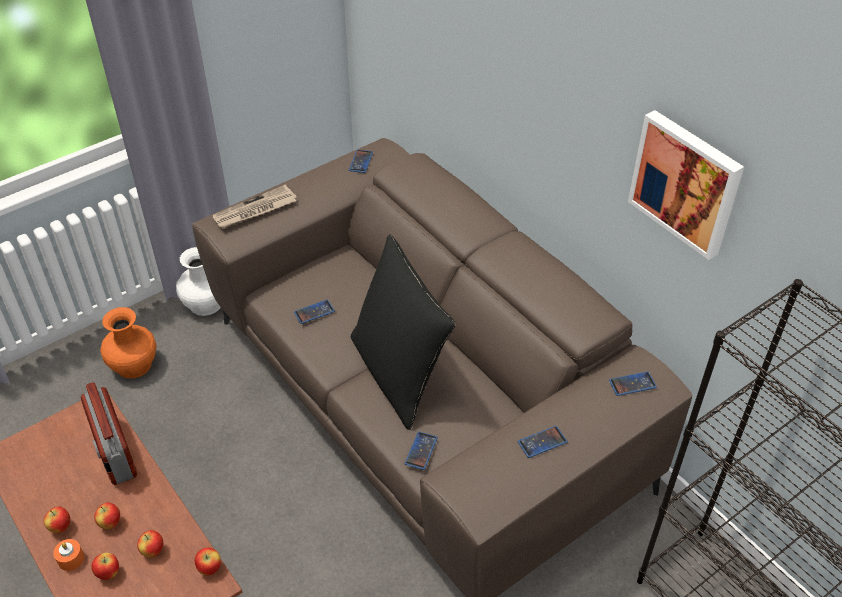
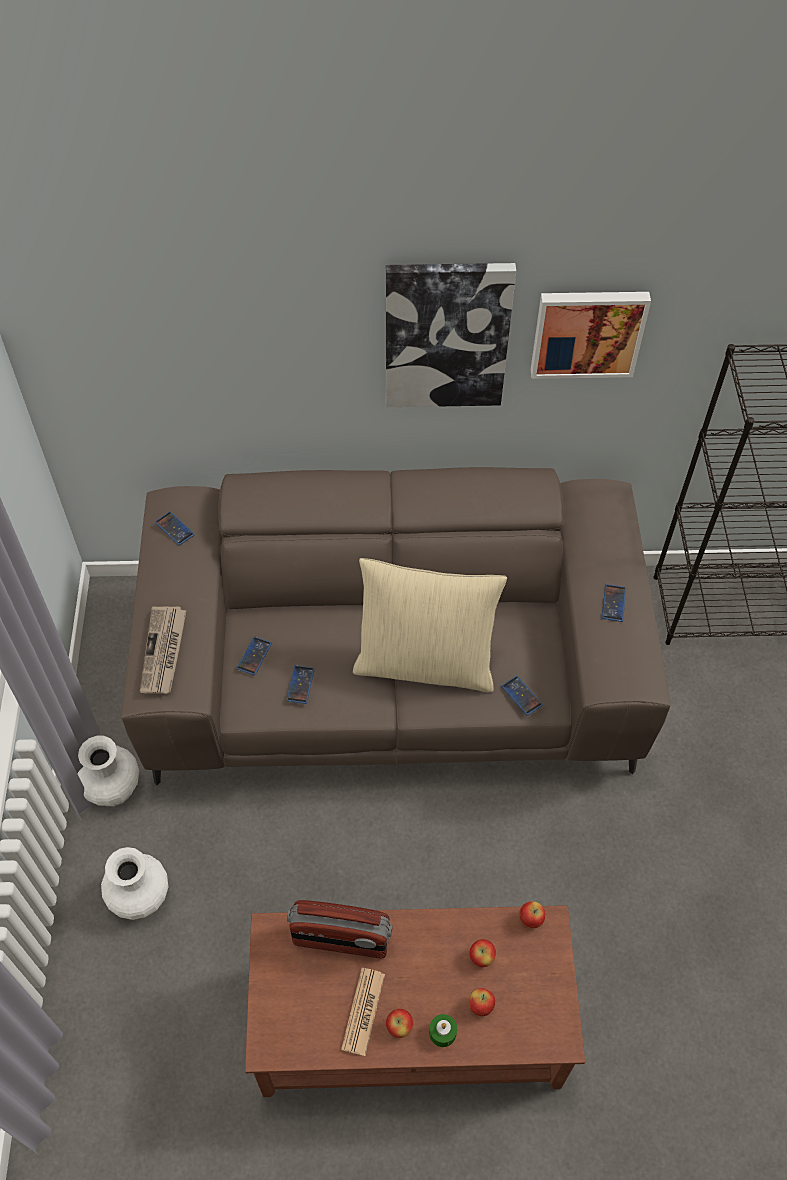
camera: 55 degrees left, 10 degrees up
orange candle [53,539,84,571] -> green candle [429,1014,457,1047]
apple [94,502,120,529] -> none
orange vase [100,307,156,379] -> white vase [101,847,168,920]
black pillow [351,234,456,430] -> beige pillow [353,558,507,692]
phone [609,371,657,396] -> phone moved to [237,636,272,675]
none -> newspaper [341,968,385,1056]
none -> picture [386,263,516,407]

